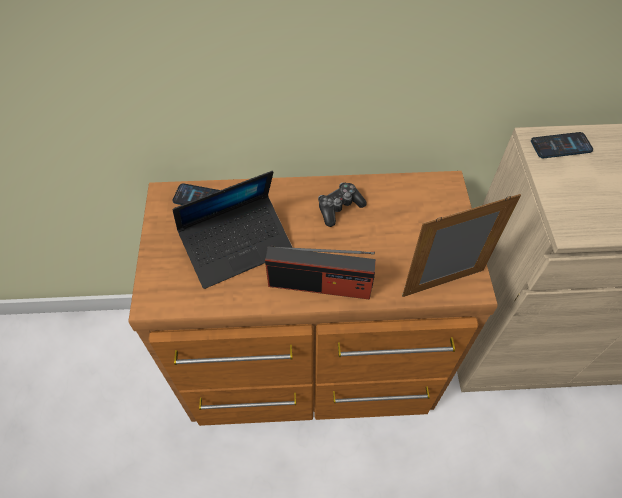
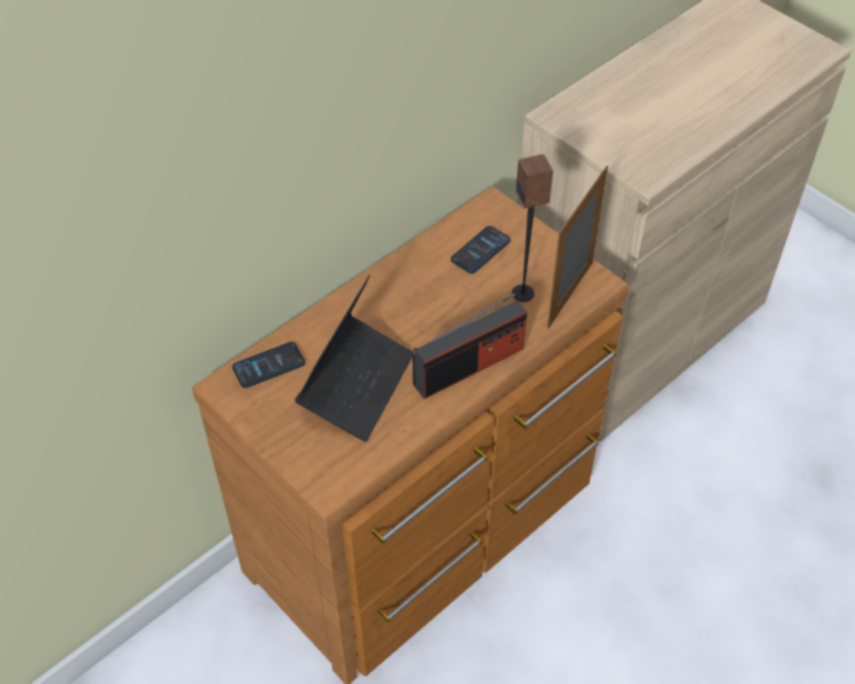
camera: 40 degrees left, 5 degrees down
game controller [318,182,367,227] -> none
phone [531,132,593,158] -> phone moved to [451,226,510,274]
none -> speaker [512,154,553,302]

